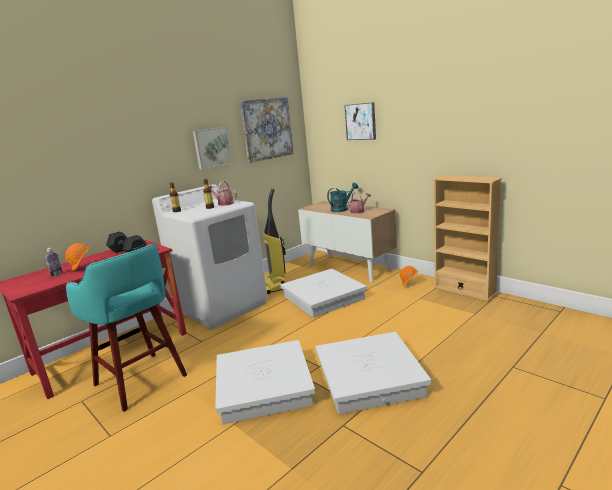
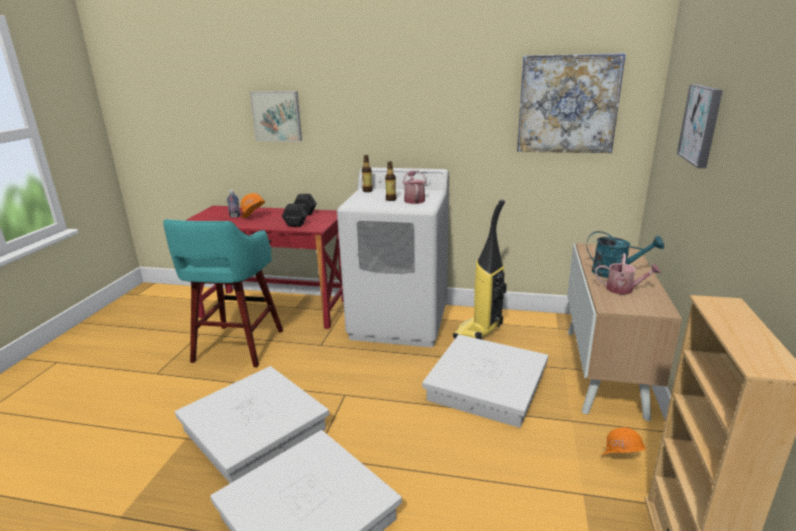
camera: 55 degrees right, 5 degrees up
picture [193,127,232,169] -> picture moved to [250,91,302,142]

